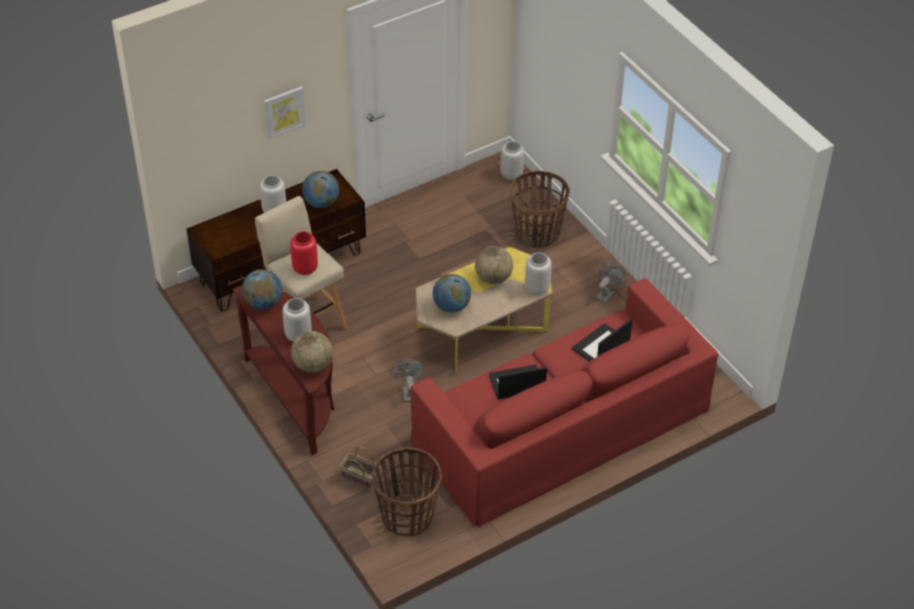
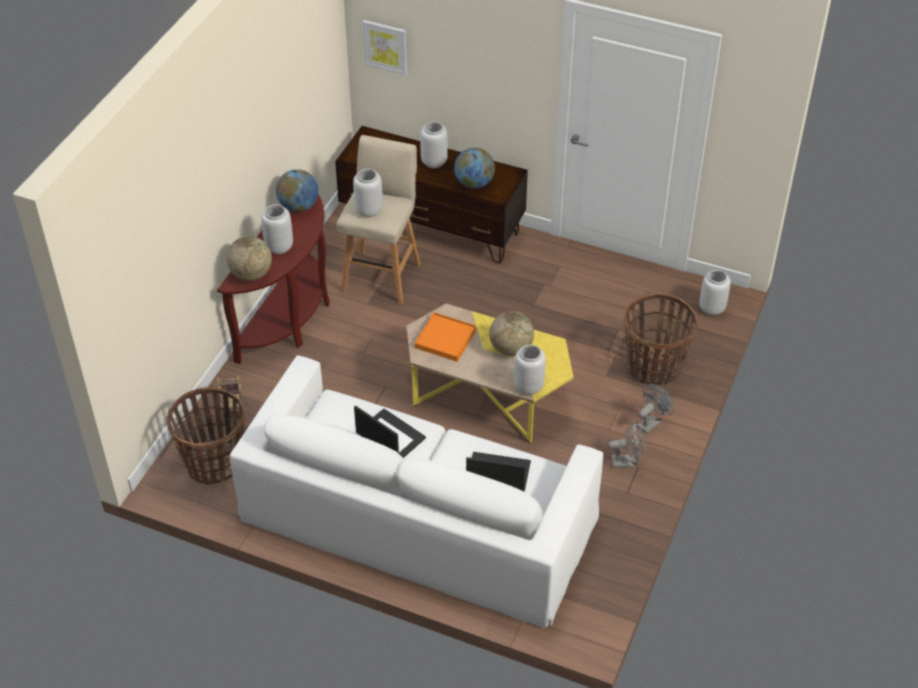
camera: 55 degrees right, 0 degrees up
picture [264,86,306,139] -> picture moved to [363,20,407,75]
red vase [290,231,318,275] -> grey vase [353,169,383,217]
grey fan [390,359,426,402] -> grey fan moved to [637,384,674,434]
red sofa [410,278,718,527] -> white sofa [230,356,603,629]
globe [432,274,471,313] -> orange tray [414,313,476,362]

